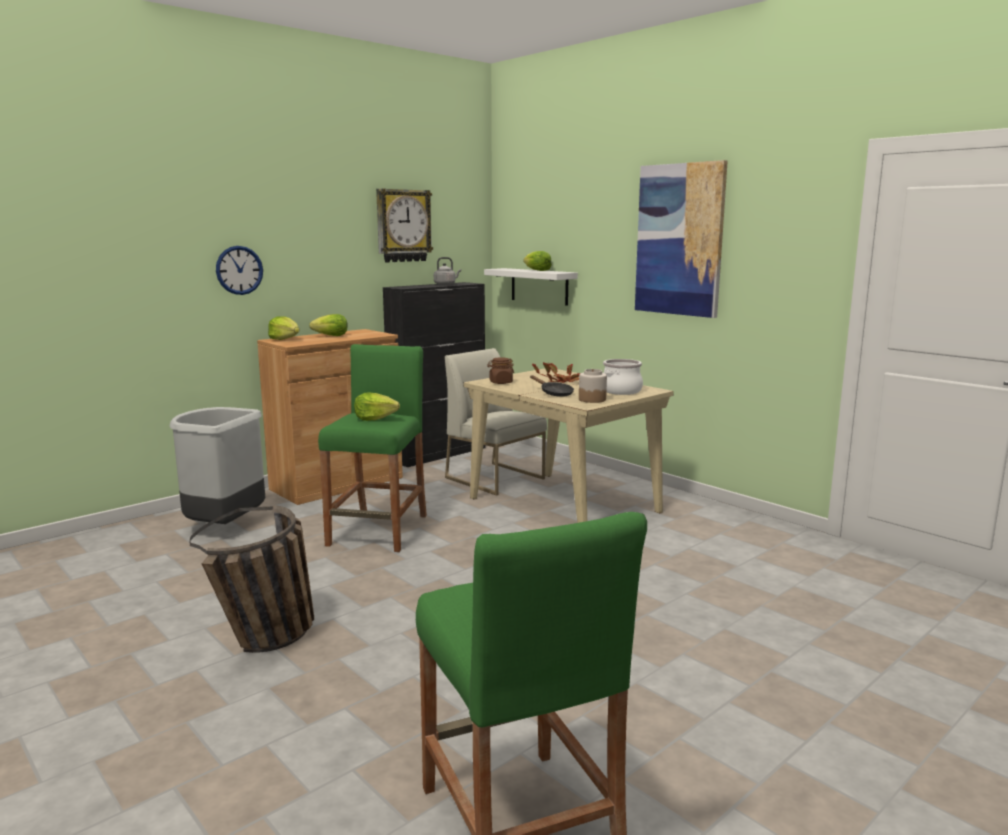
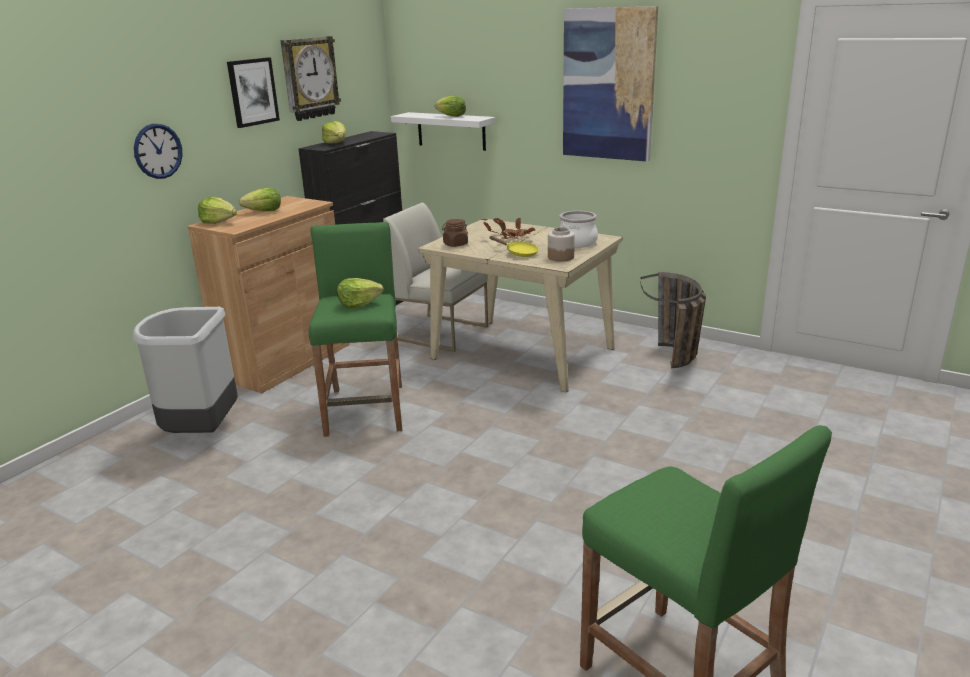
camera: 15 degrees left, 10 degrees up
basket [189,505,314,653] -> basket moved to [640,272,706,368]
grey kettle [434,257,461,285] -> none
black frying pan [530,375,574,397] -> yellow frying pan [489,236,539,257]
none -> picture [227,57,280,128]
none -> lettuce [322,121,347,144]

